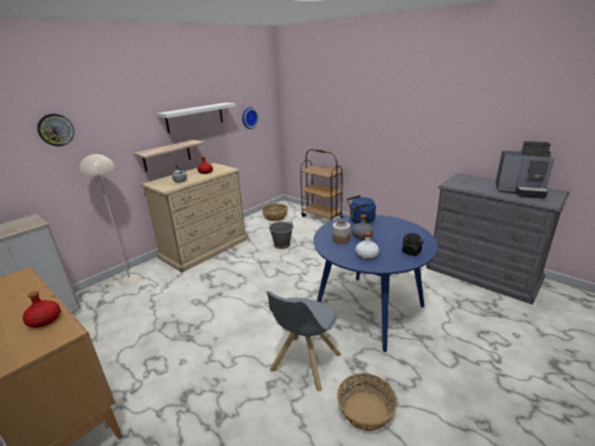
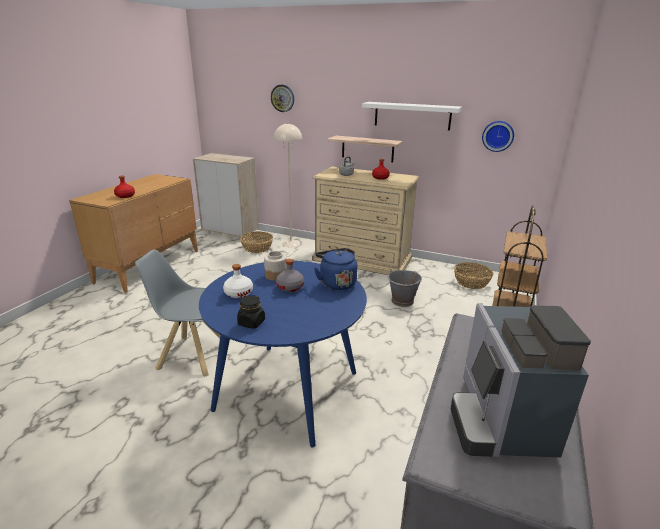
camera: 70 degrees right, 0 degrees up
basket [337,373,397,431] -> basket moved to [240,232,273,253]

